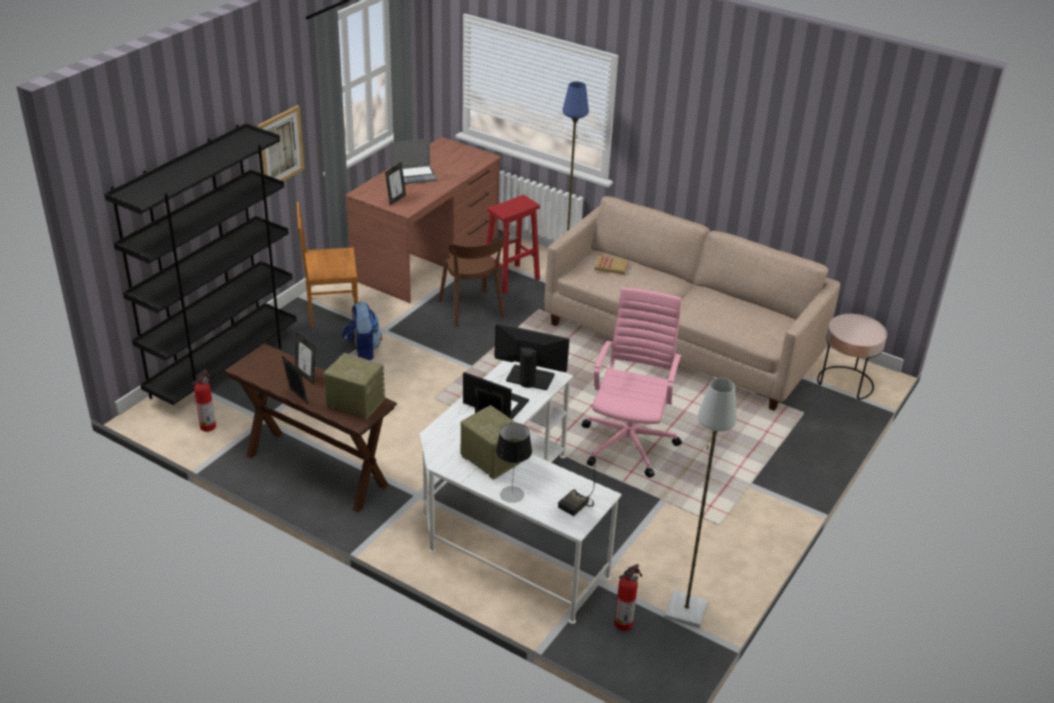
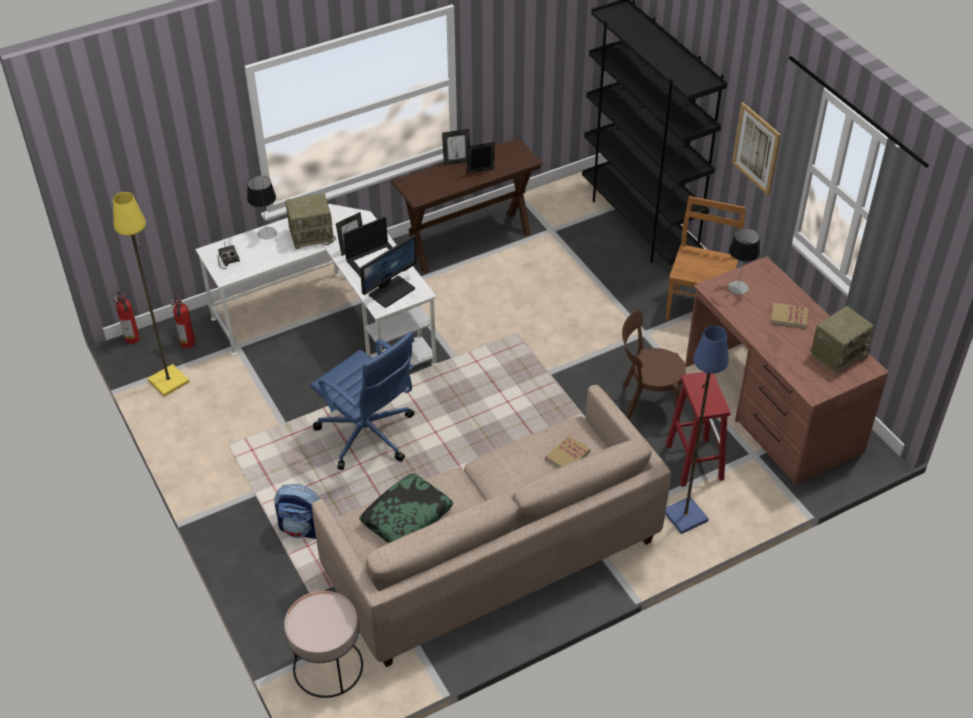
camera: 120 degrees right, 10 degrees up
fire extinguisher [193,369,216,432] -> fire extinguisher moved to [113,291,140,344]
radio [324,353,385,420] -> radio moved to [811,306,875,374]
backpack [342,302,382,361] -> backpack moved to [274,484,320,539]
picture frame [385,162,406,205] -> table lamp [728,228,760,295]
laptop [390,139,437,184] -> book [771,303,808,329]
pink office chair [582,287,682,478] -> blue office chair [310,331,415,470]
grey floor lamp [664,378,737,628] -> yellow floor lamp [113,192,189,397]
none -> pillow [359,474,453,543]

